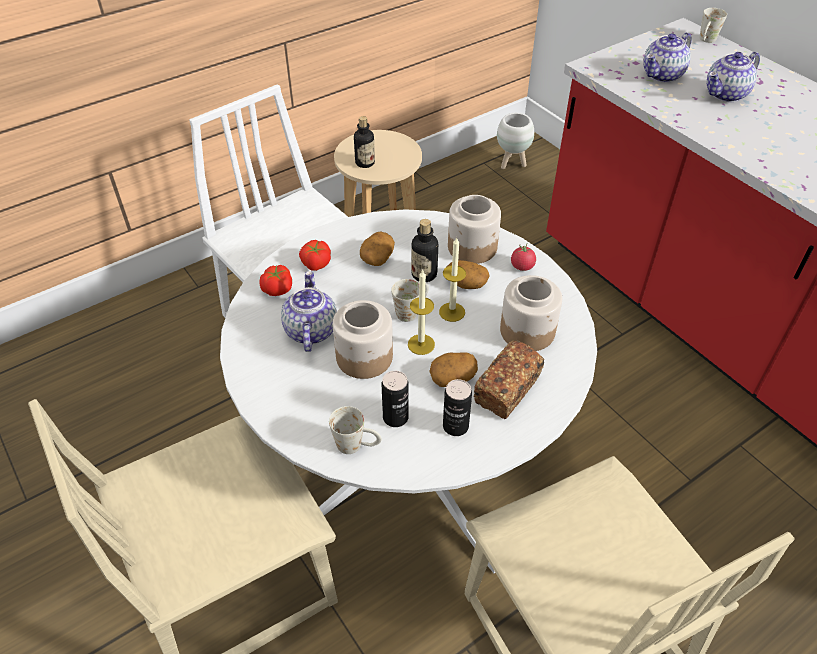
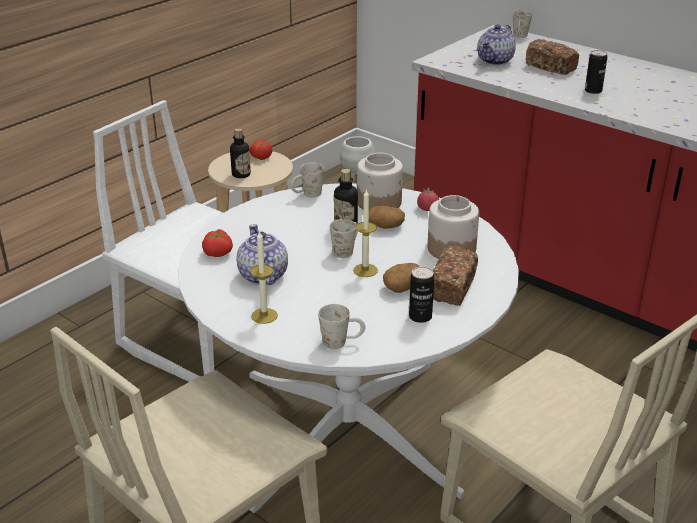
camera: 15 degrees left, 15 degrees down
tomato [299,240,331,271] -> tomato moved to [249,140,272,160]
jar [333,300,393,379] -> none
potato [360,231,395,266] -> none
can [381,371,409,427] -> can moved to [585,50,607,94]
candle [439,237,466,322] -> candle moved to [250,230,278,324]
teapot [707,52,760,102] -> bread [526,39,579,75]
none -> white mug [291,163,324,198]

